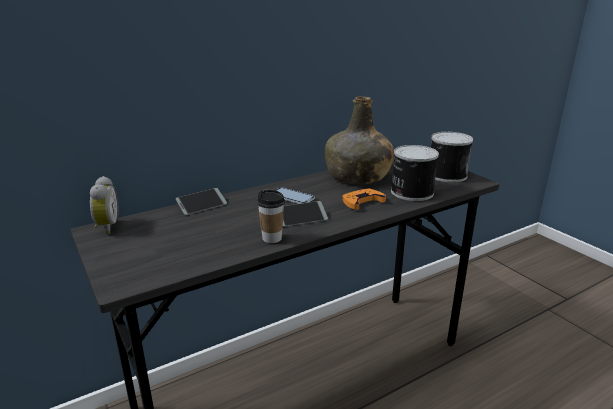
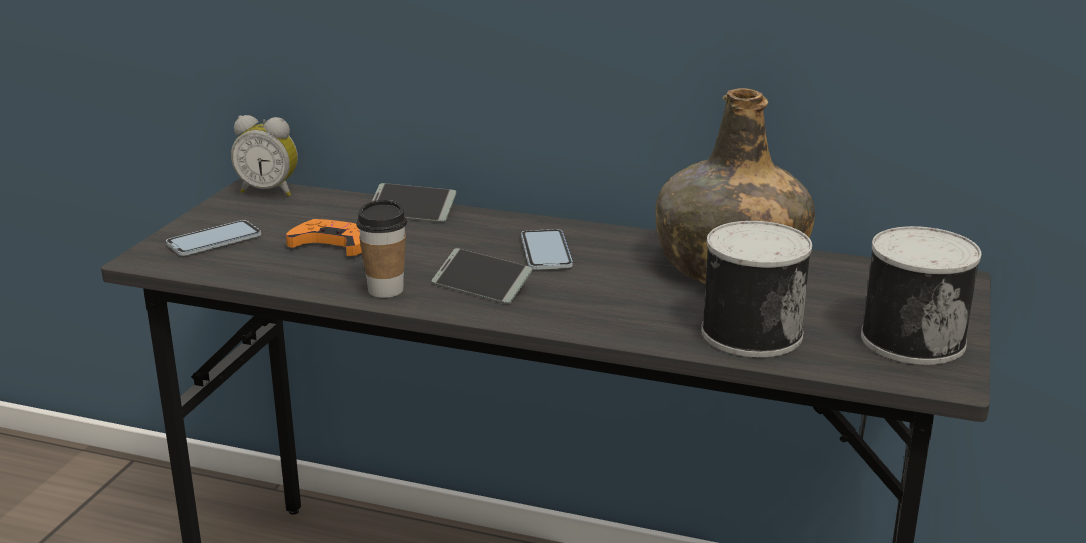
camera: 50 degrees right, 0 degrees up
alarm clock [90,176,119,234] -> alarm clock turned 60 degrees clockwise [231,115,298,196]
orange game controller [342,188,386,210] -> orange game controller moved to [286,219,362,256]
none -> phone [166,220,261,256]

